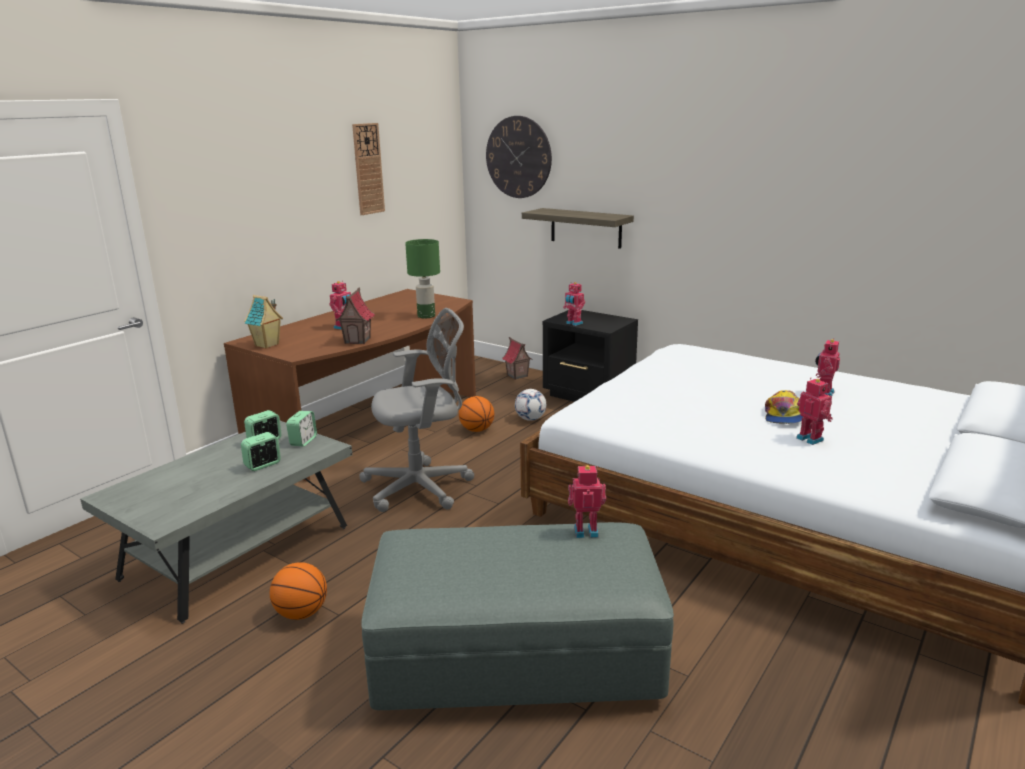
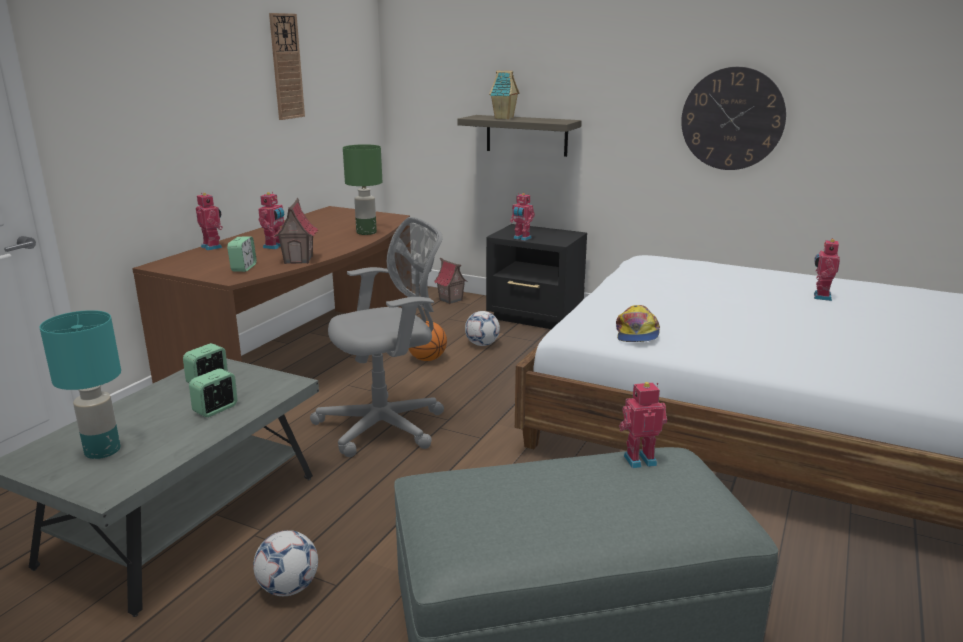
camera: 10 degrees left, 0 degrees up
toy house [244,295,283,349] -> toy house moved to [489,70,519,119]
basketball [270,562,327,620] -> football [253,530,318,596]
alarm clock [286,411,317,446] -> alarm clock moved to [227,236,257,272]
wall clock [486,116,552,198] -> wall clock moved to [681,67,786,170]
cap [765,390,803,424] -> cap moved to [616,305,660,342]
toy robot [796,379,833,445] -> toy robot moved to [196,193,223,250]
none -> turquoise table lamp [40,310,121,459]

